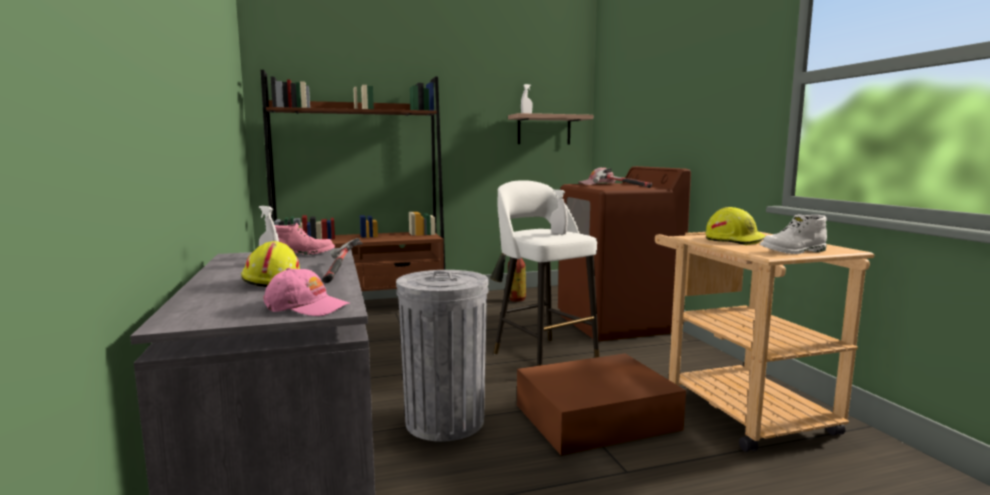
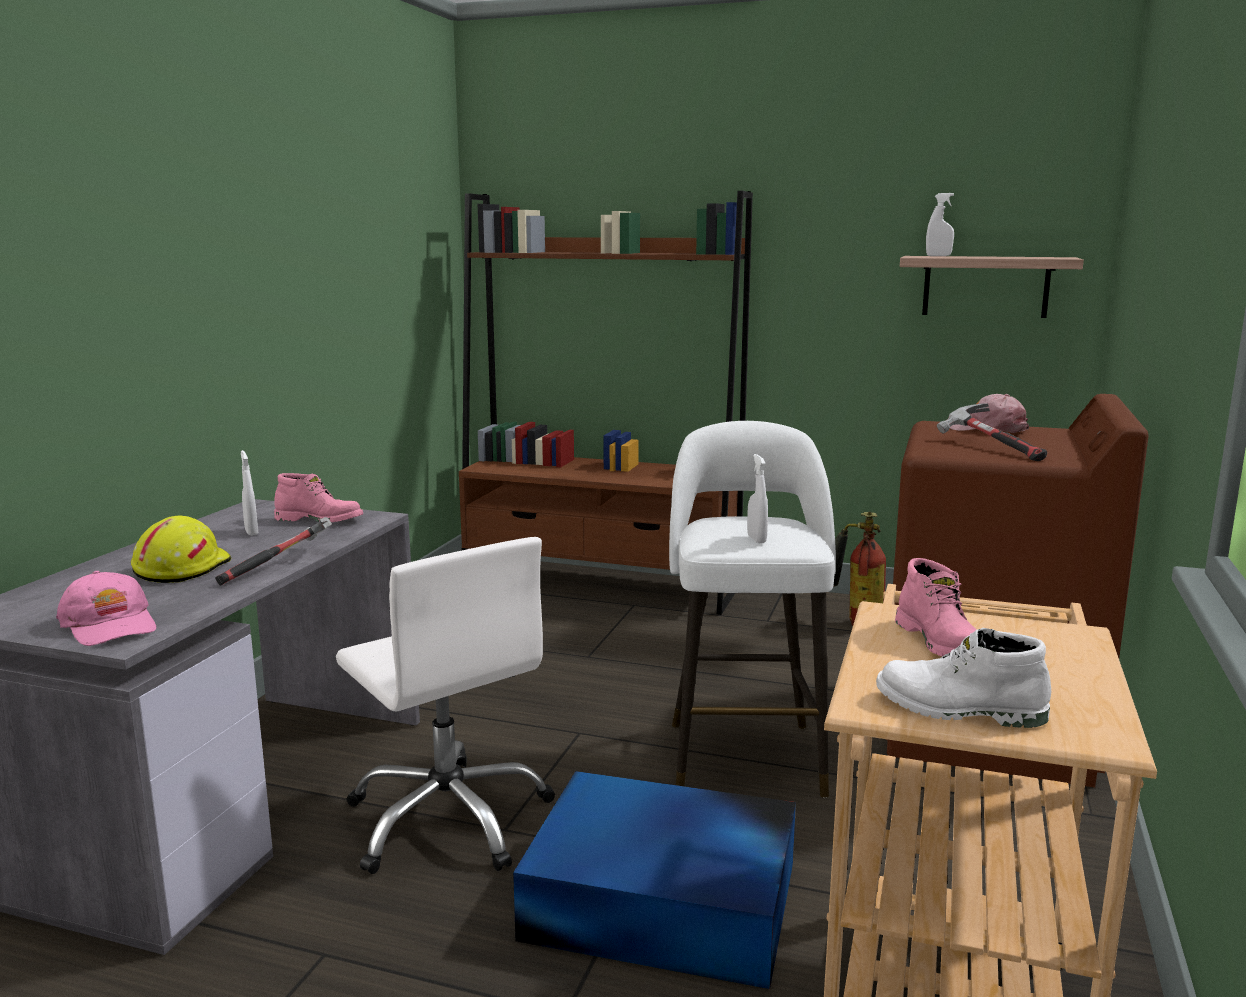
camera: 35 degrees right, 5 degrees up
grey trash can [396,270,489,442] -> white office chair [336,537,555,874]
brown storage box [517,353,686,455] -> blue storage box [513,771,796,989]
yellow hard hat [705,207,766,245] -> pink boot [895,558,977,656]

